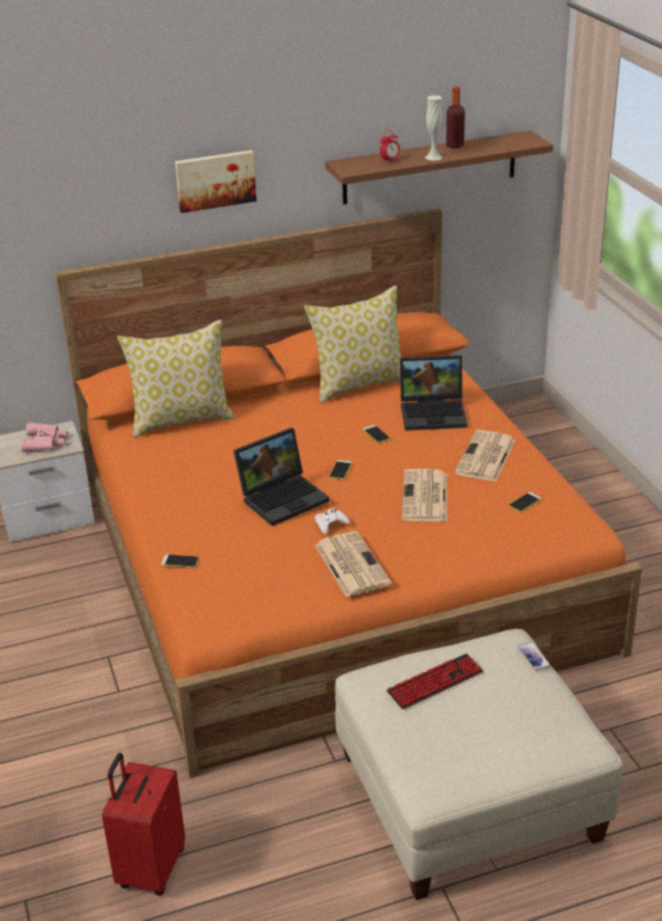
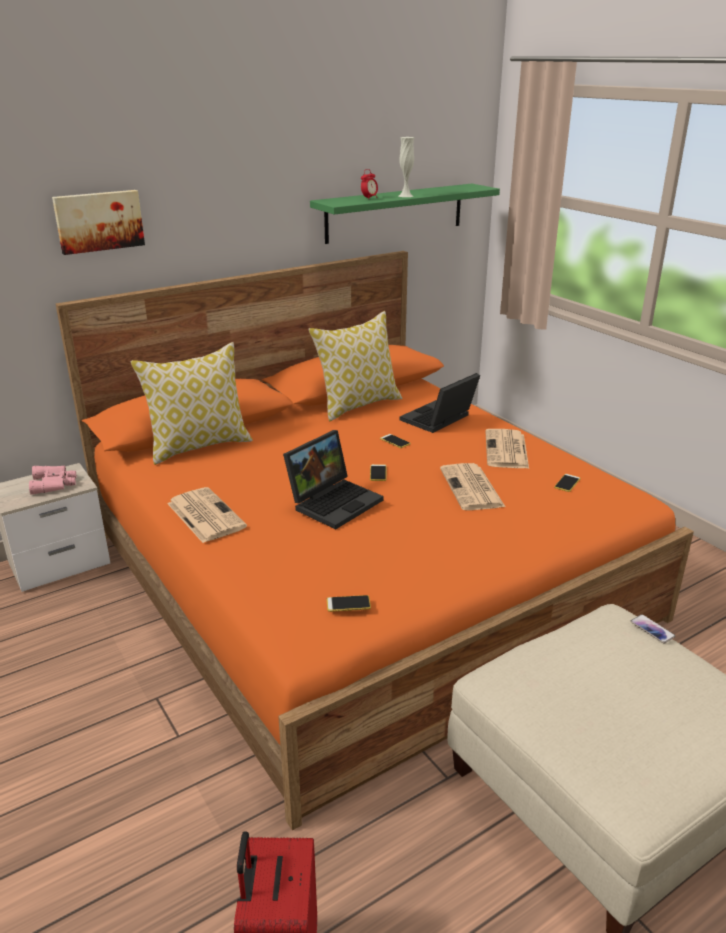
camera: 15 degrees left, 5 degrees down
phone [161,554,199,568] -> phone moved to [326,595,371,612]
picture [175,150,257,213] -> picture moved to [52,190,145,255]
white game controller [315,508,350,535] -> none
newspaper [315,531,391,597] -> newspaper moved to [167,487,247,543]
brown shelf [325,130,553,205] -> green shelf [310,184,500,244]
keyboard [387,654,483,709] -> none
laptop [400,355,468,431] -> laptop turned 150 degrees clockwise [400,373,480,433]
bottle [446,86,465,148] -> none

